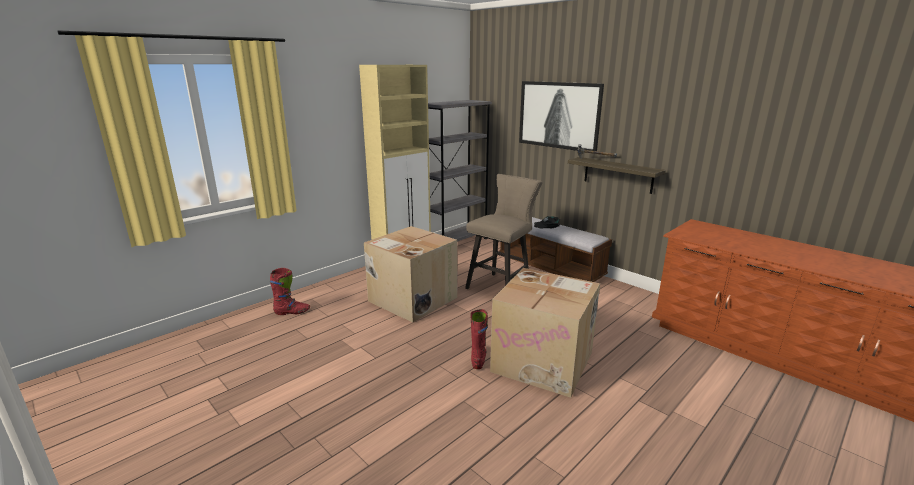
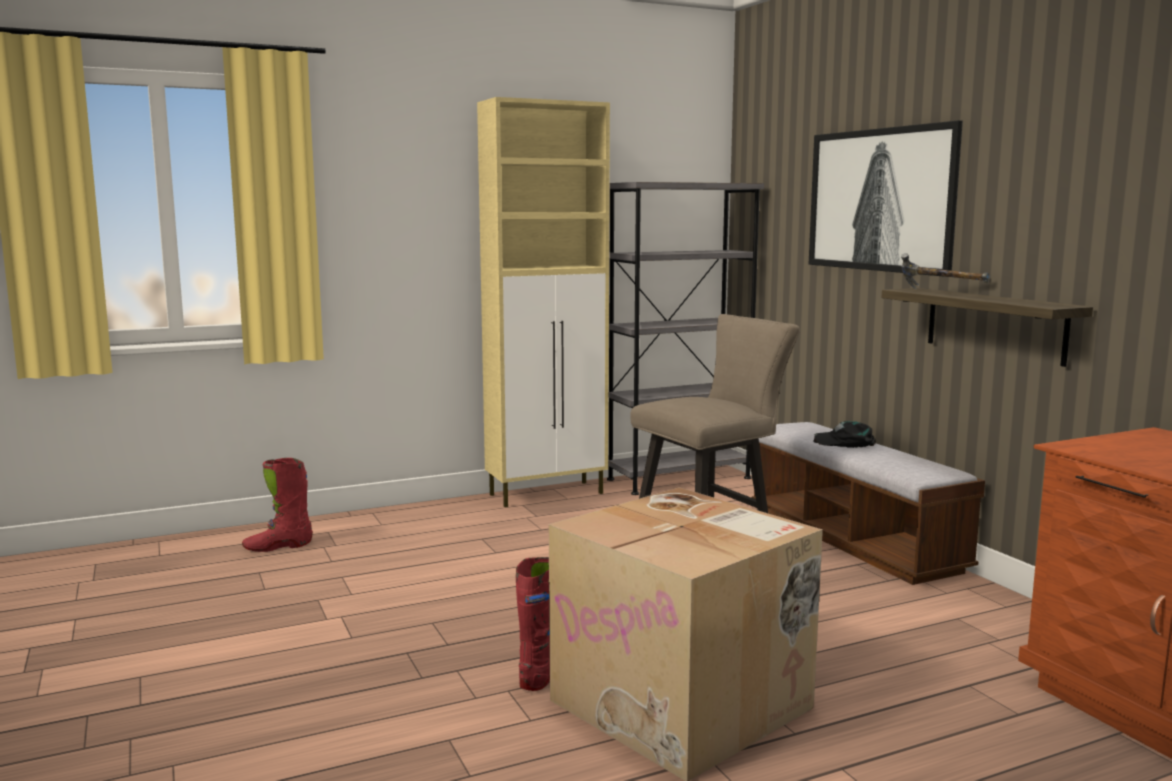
camera: 20 degrees right, 10 degrees down
red boot [270,268,310,315] -> red boot turned 150 degrees clockwise [242,458,313,552]
cardboard box [364,226,457,322] -> none

